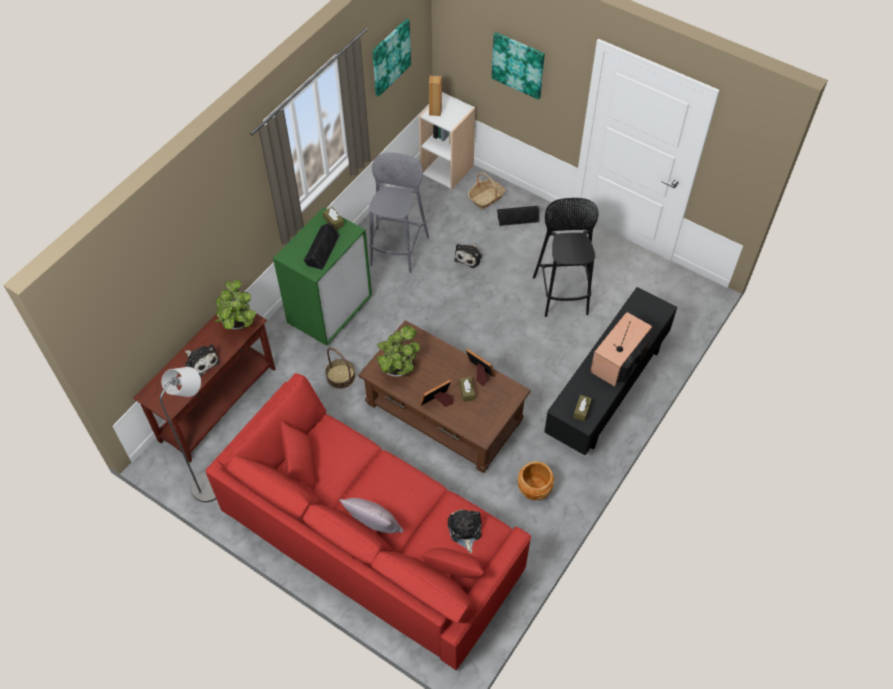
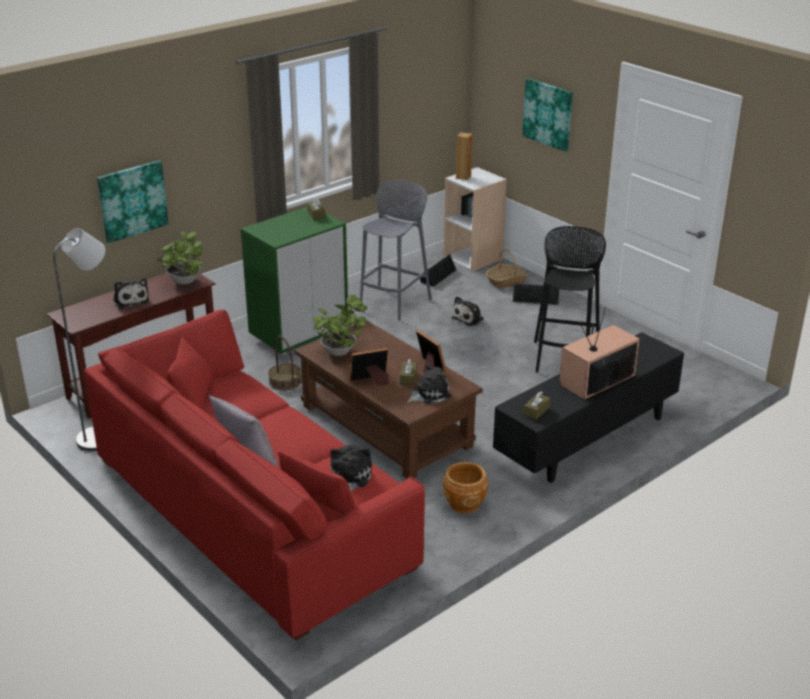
camera: 15 degrees right, 25 degrees down
black speaker [303,222,340,270] -> black speaker moved to [420,254,457,287]
picture [372,19,411,97] -> picture moved to [97,160,169,243]
none -> plush toy [407,363,451,404]

